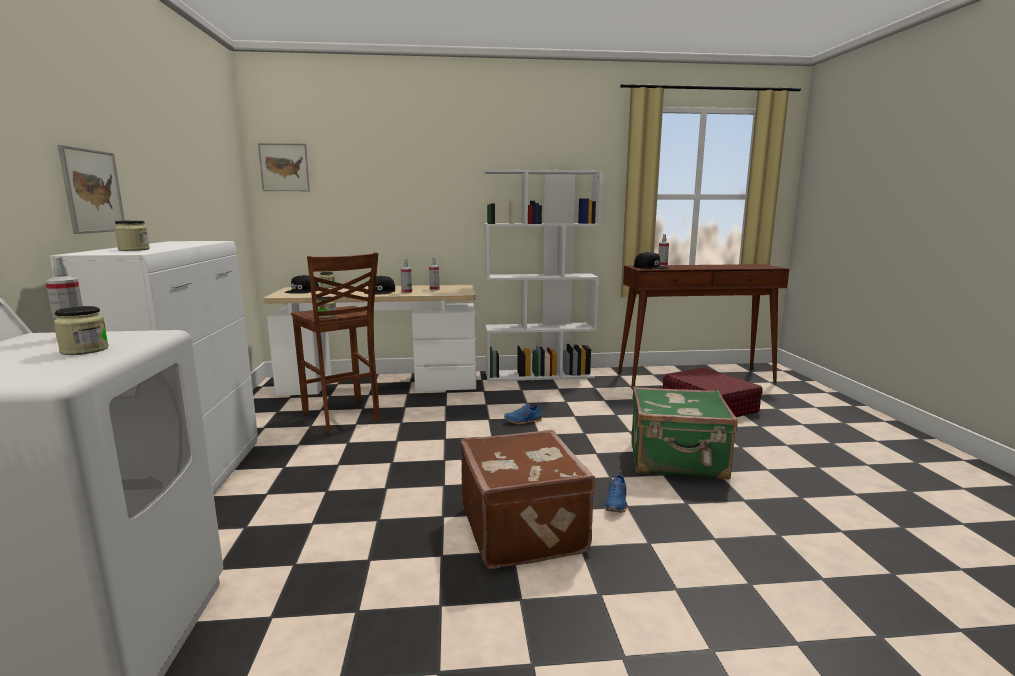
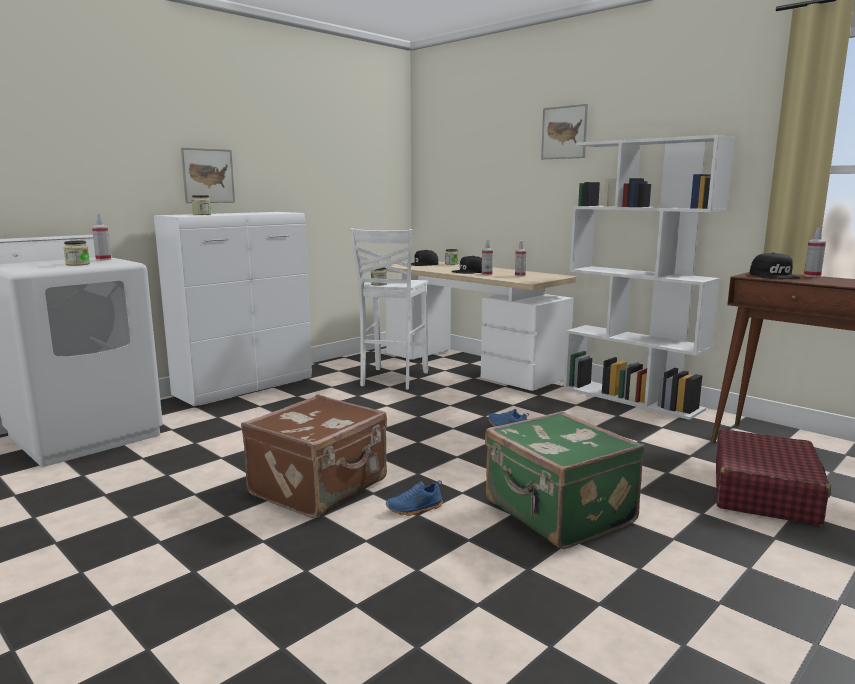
camera: 50 degrees right, 0 degrees up
picture [258,143,310,191] -> picture moved to [541,104,588,159]
brown stool [291,252,380,433] -> white stool [350,228,428,390]

